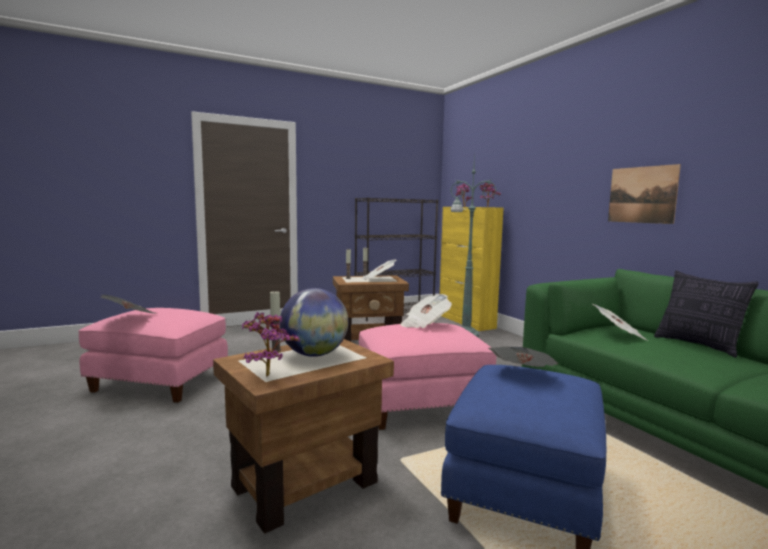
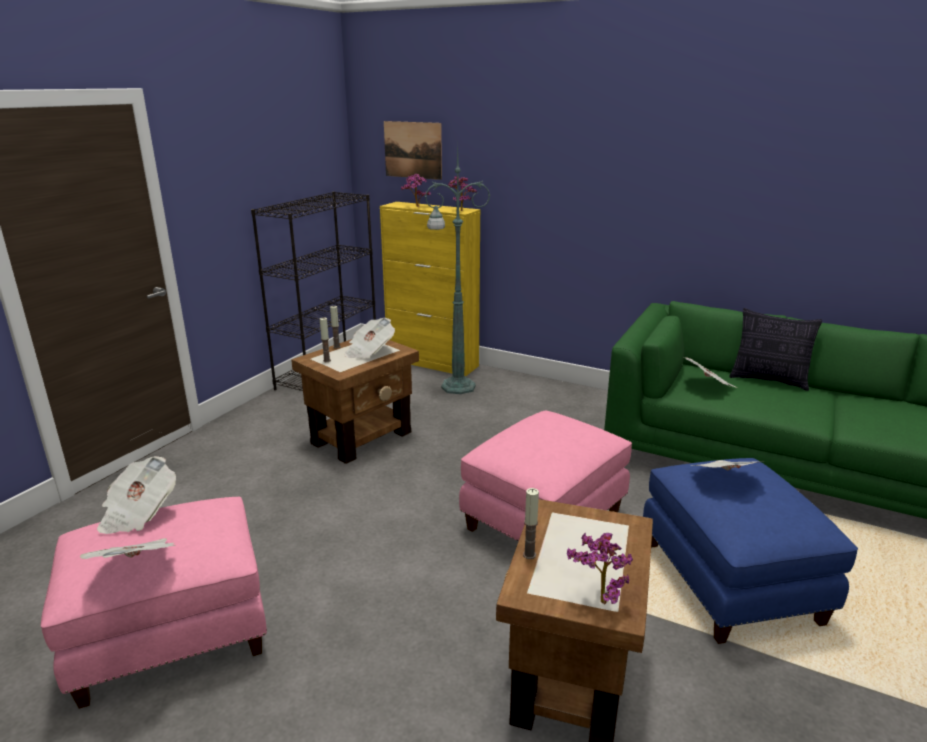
camera: 35 degrees left, 15 degrees up
globe [280,288,348,357] -> none
newspaper [400,294,452,328] -> newspaper moved to [97,456,176,534]
picture [608,164,681,224] -> picture moved to [384,121,442,180]

